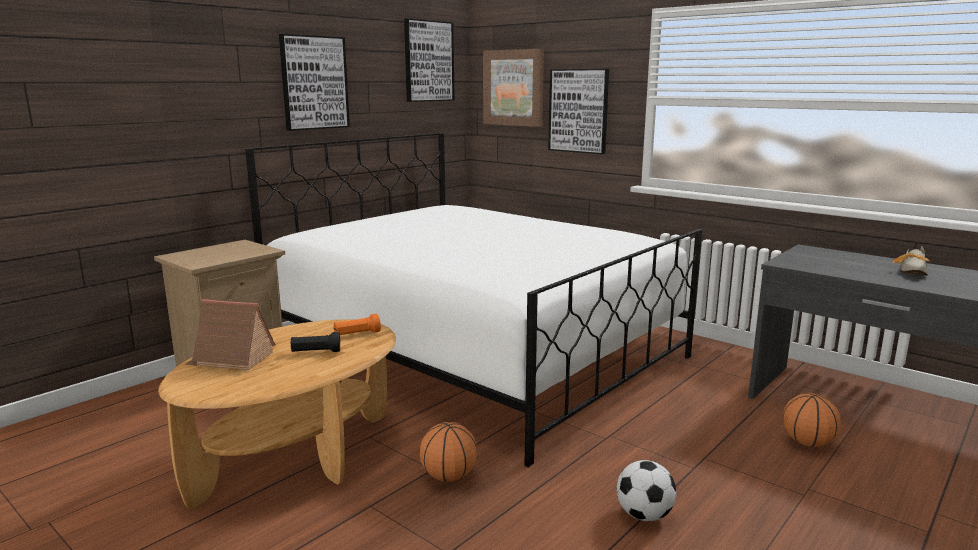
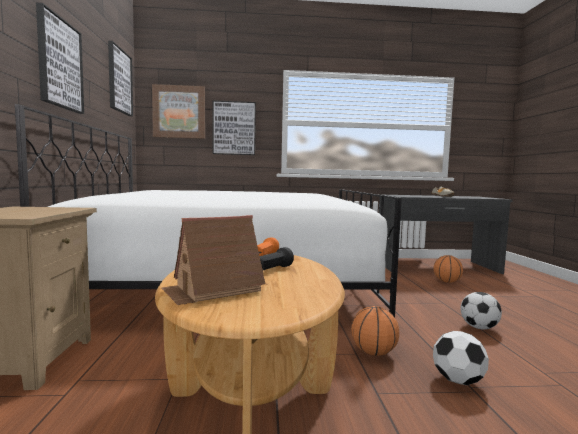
camera: 45 degrees left, 10 degrees down
none -> football [433,331,489,385]

